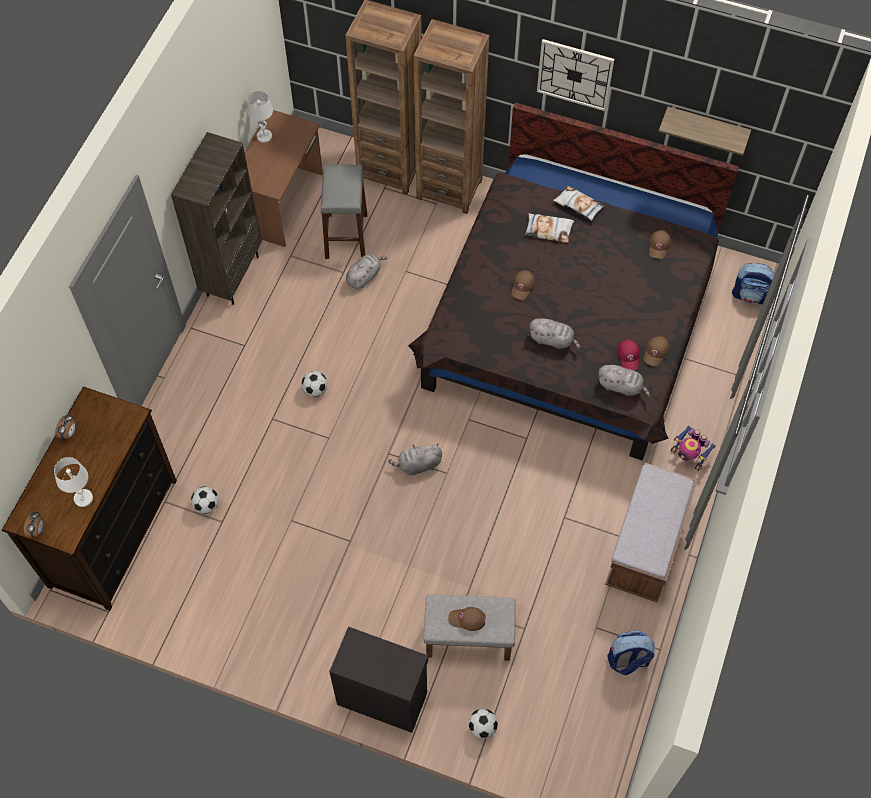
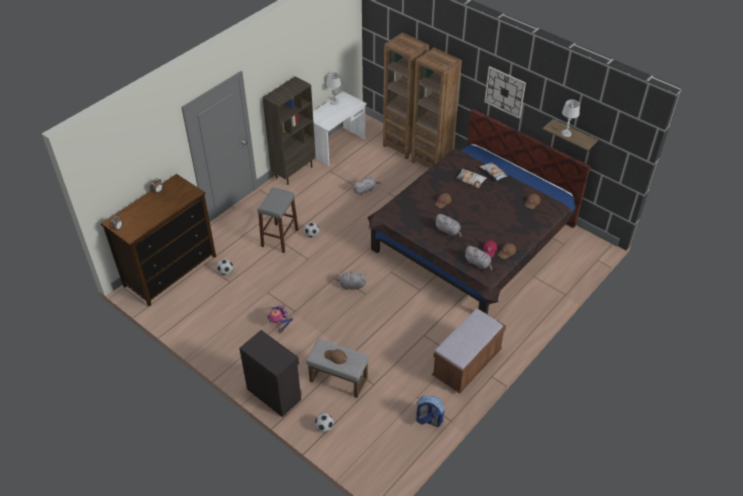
camera: 20 degrees right, 15 degrees down
white table lamp [54,457,93,507] -> white table lamp moved to [561,99,580,137]
brown desk [245,110,323,247] -> white desk [313,91,367,166]
grey stool [320,164,367,259] -> grey stool moved to [257,187,299,253]
toy robot [671,426,716,471] -> toy robot moved to [267,305,293,334]
backpack [732,263,775,305] -> none

